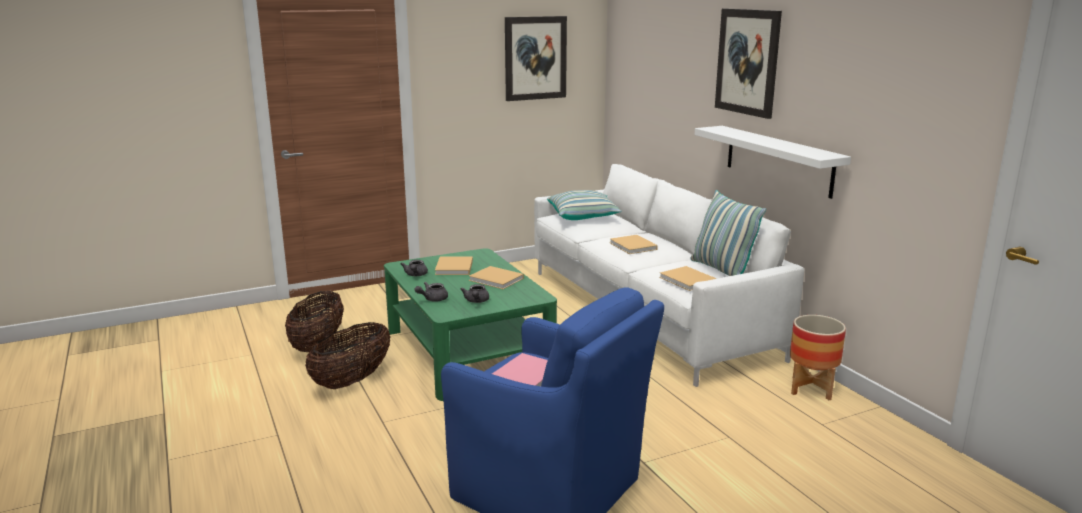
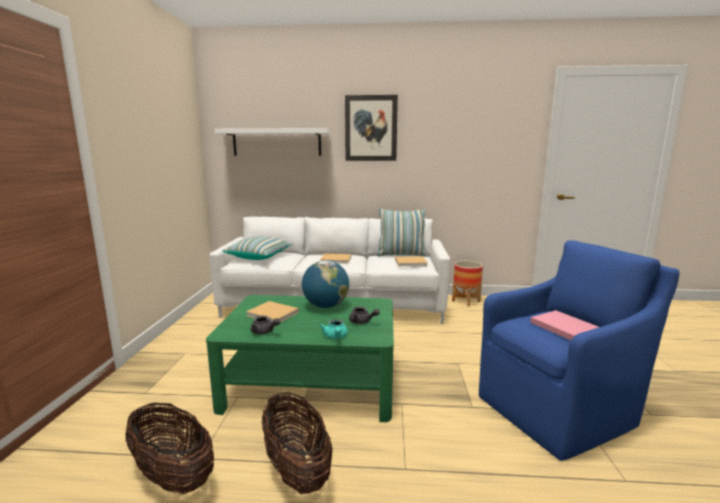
camera: 60 degrees left, 5 degrees down
grey teapot [415,282,448,302] -> turquoise teapot [319,319,348,339]
beige book [469,266,524,289] -> globe [302,260,349,308]
picture [505,16,567,101] -> none
white shelf [695,126,851,199] -> white shelf moved to [215,128,330,156]

